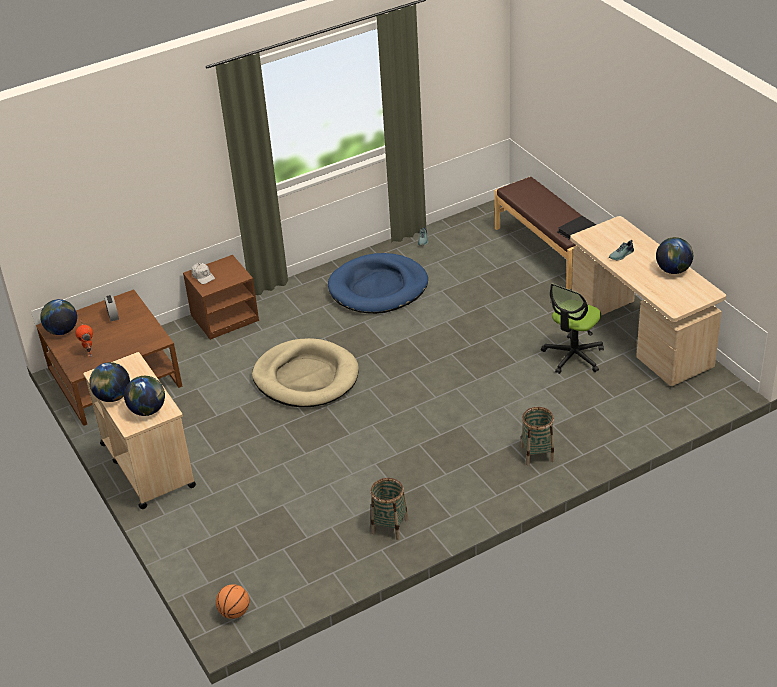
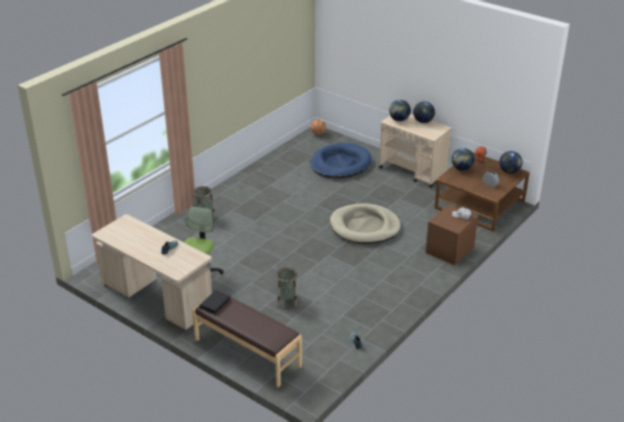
camera: 155 degrees right, 5 degrees down
blue dog bed [328,253,428,314] -> blue dog bed moved to [310,143,371,178]
basket [371,478,408,540] -> basket moved to [276,268,297,307]
globe [656,237,693,274] -> globe moved to [452,148,474,171]

